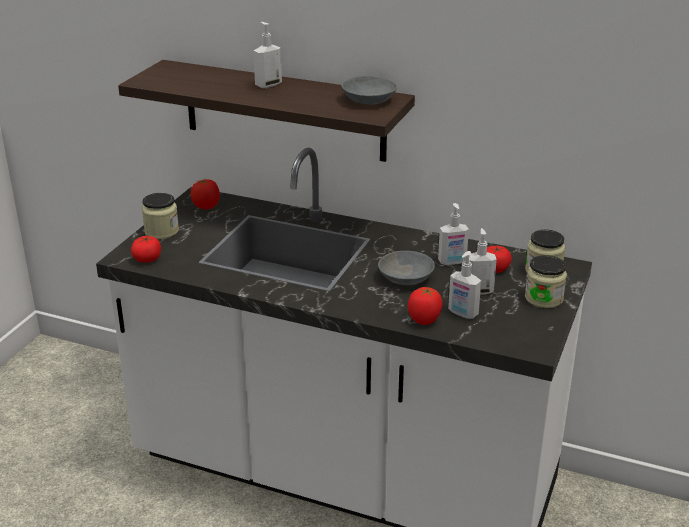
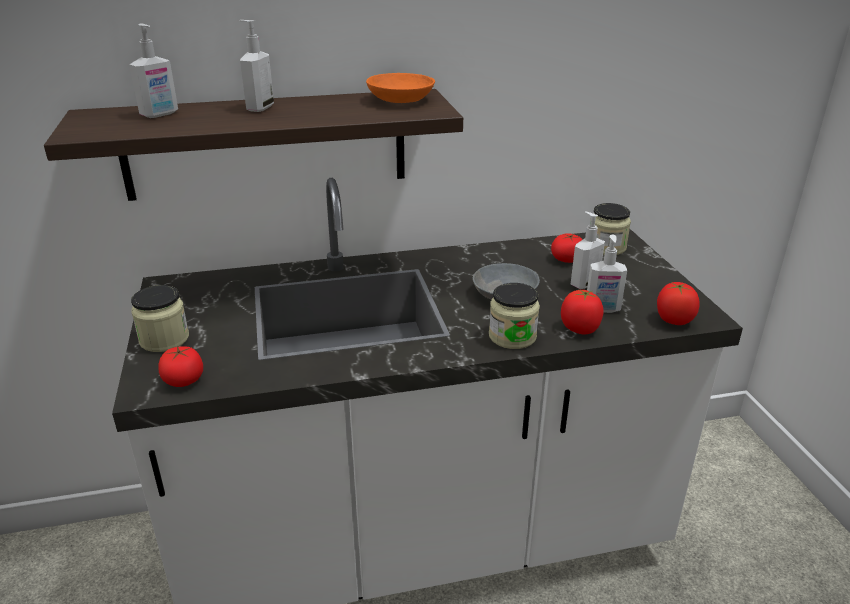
camera: 35 degrees left, 0 degrees up
tomato [191,179,220,209] -> tomato moved to [657,282,700,325]
grey bowl [341,76,397,104] -> orange bowl [366,73,435,103]
soap dispenser [438,203,469,265] -> soap dispenser moved to [129,24,178,118]
jar [525,255,567,308] -> jar moved to [489,283,540,349]

